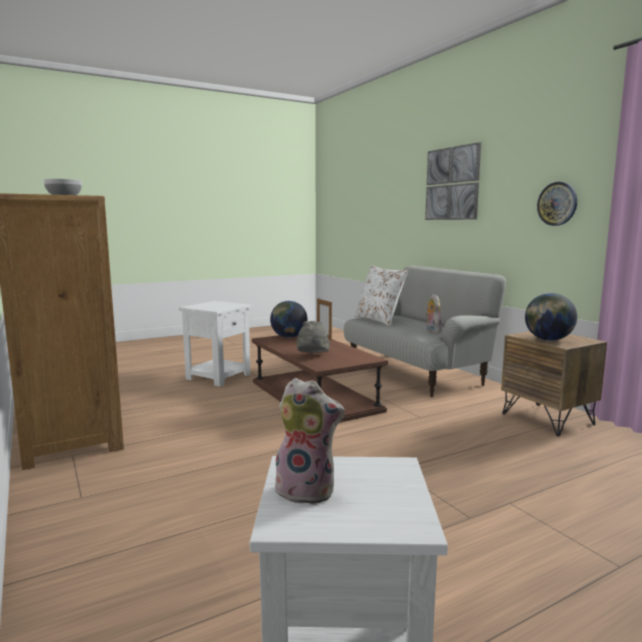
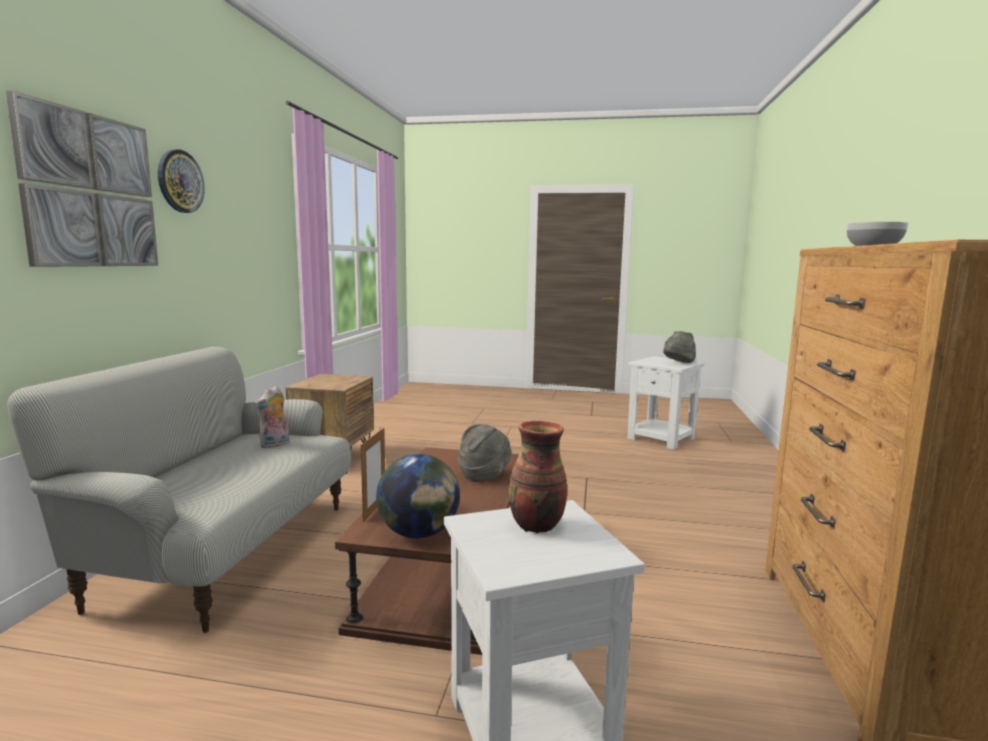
camera: 140 degrees left, 0 degrees up
plush toy [272,378,345,505] -> grey hat [663,331,696,363]
white pillow [354,265,408,326] -> none
globe [525,293,577,341] -> none
wall clock [537,182,577,226] -> wall clock moved to [158,149,205,213]
none -> vase [508,421,567,533]

